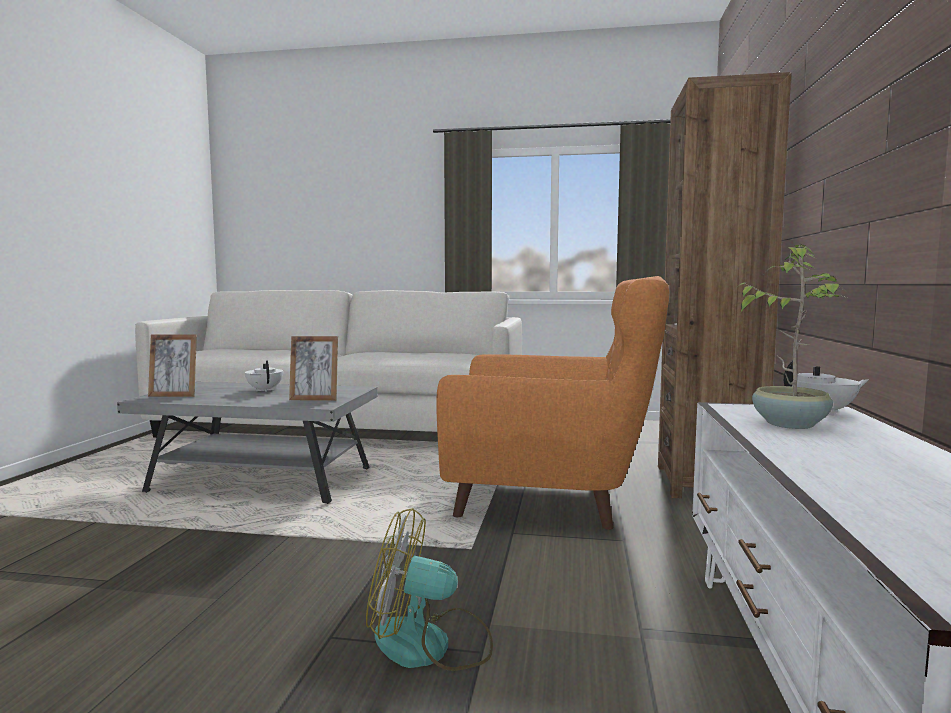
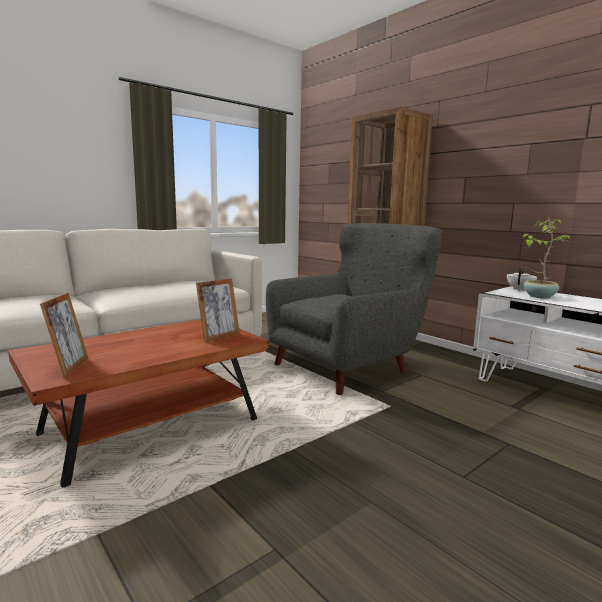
camera: 50 degrees left, 5 degrees up
grey coffee table [117,382,378,504] -> brown coffee table [8,319,269,488]
picture frame [148,335,197,397] -> picture frame turned 45 degrees counterclockwise [40,293,88,377]
white teapot [245,360,283,392] -> none
fan [366,508,493,671] -> none
orange armchair [436,276,669,530] -> grey armchair [266,223,442,395]

